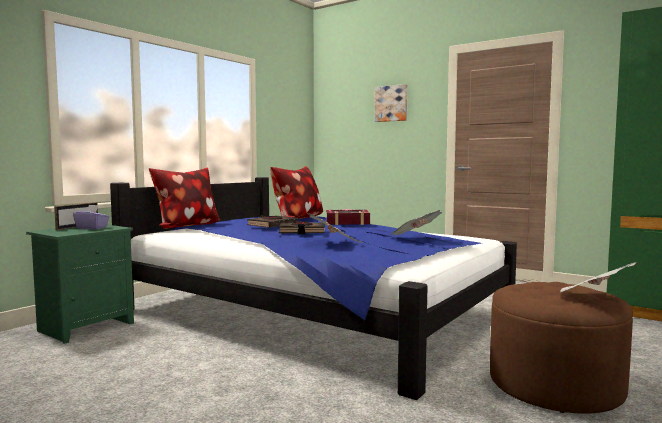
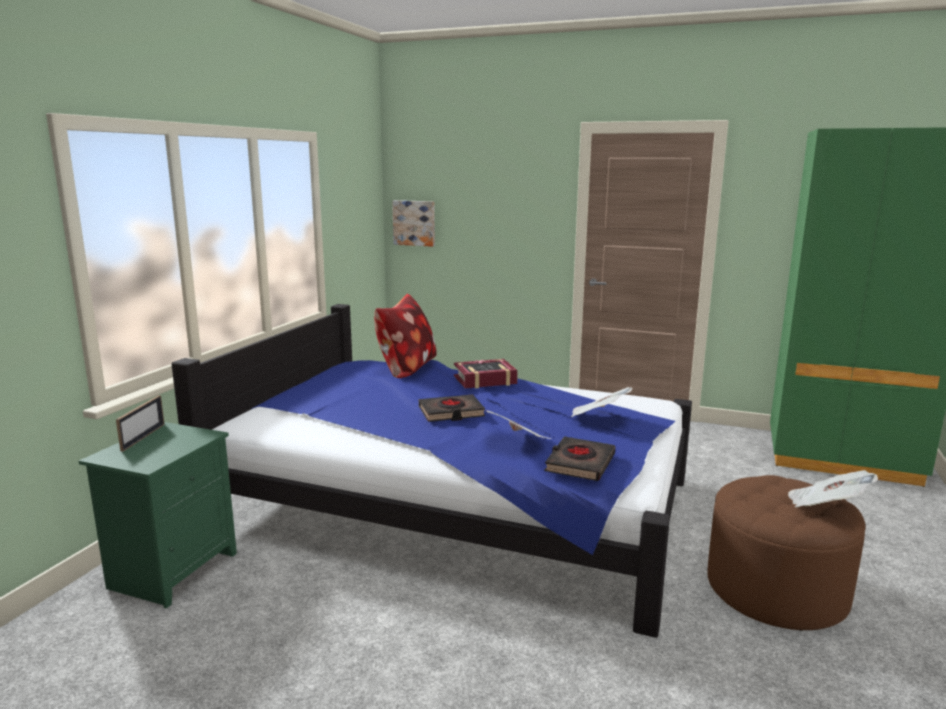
camera: 15 degrees left, 10 degrees up
purple tissue box [73,205,110,229] -> none
pillow [149,168,220,229] -> none
black book [247,215,298,228] -> black book moved to [544,436,615,481]
picture [375,84,408,122] -> picture moved to [392,200,435,247]

